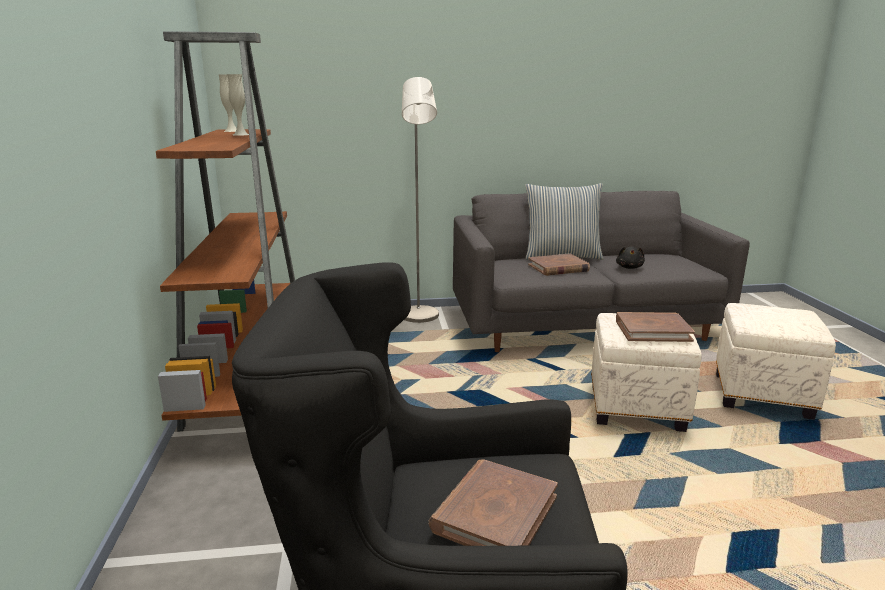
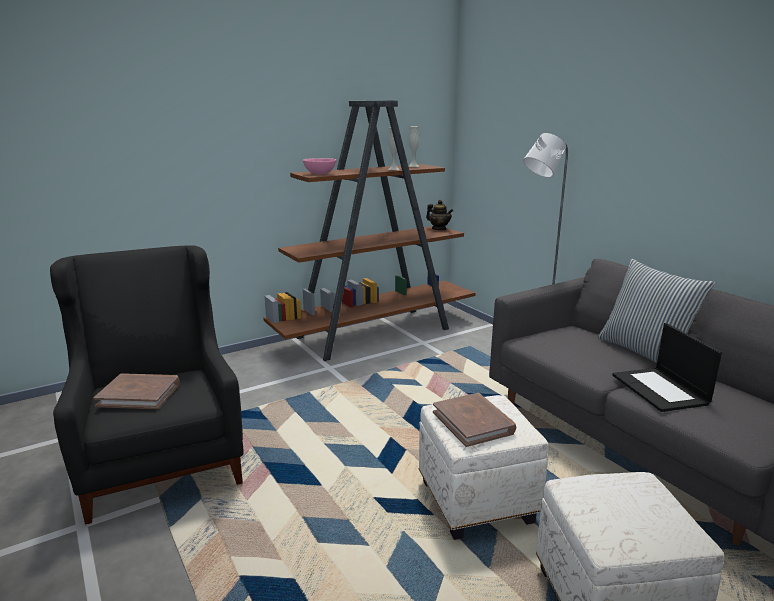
camera: 65 degrees right, 0 degrees up
brown book [528,253,590,276] -> none
black plush toy [616,246,645,269] -> laptop [612,323,722,412]
none -> pink bowl [303,158,336,174]
none -> teapot [426,200,453,230]

